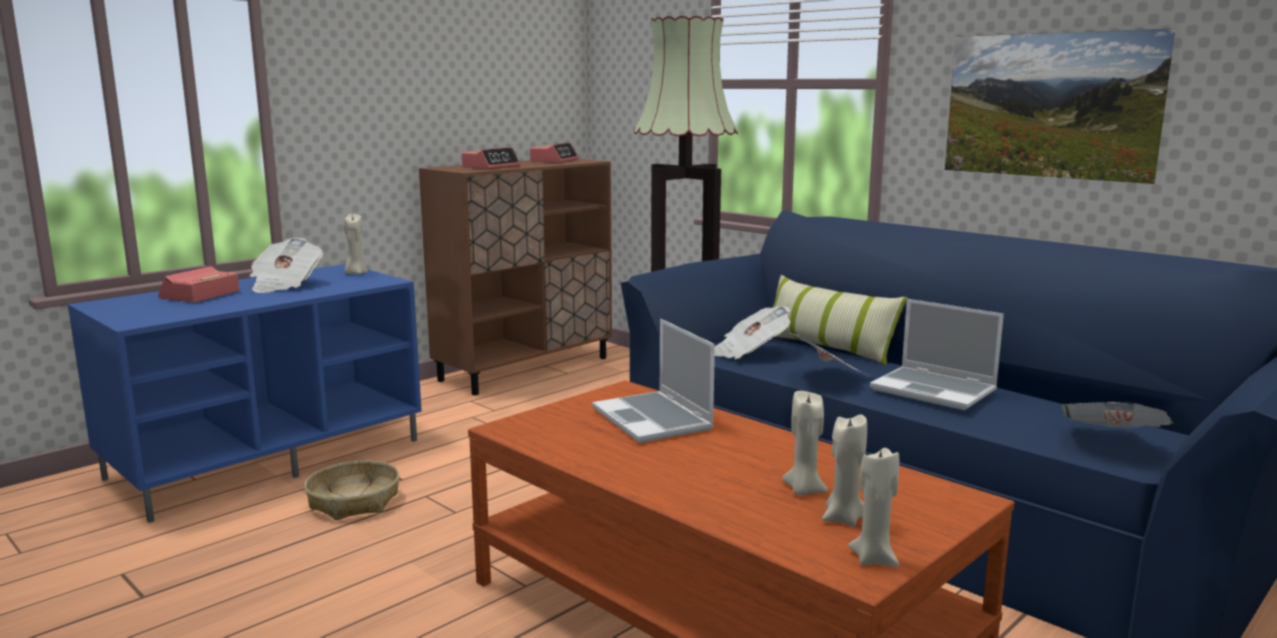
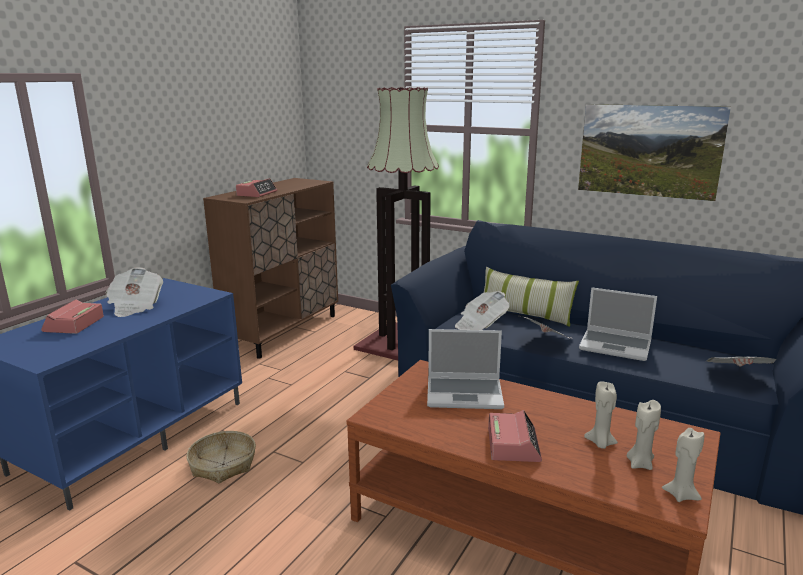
camera: 15 degrees left, 5 degrees up
beige candle [344,214,368,274] -> none
alarm clock [530,142,578,163] -> alarm clock moved to [488,410,542,462]
laptop [592,319,715,443] -> laptop turned 45 degrees counterclockwise [427,329,504,409]

